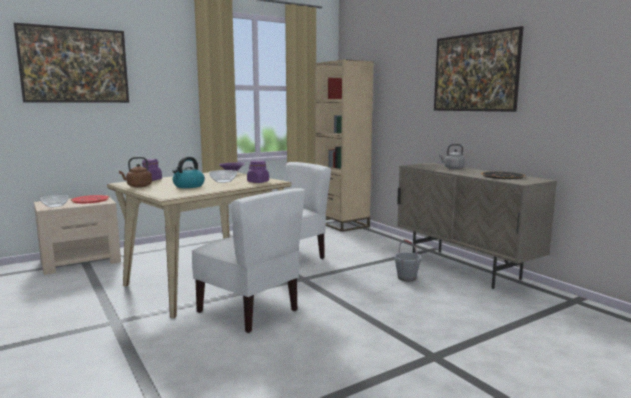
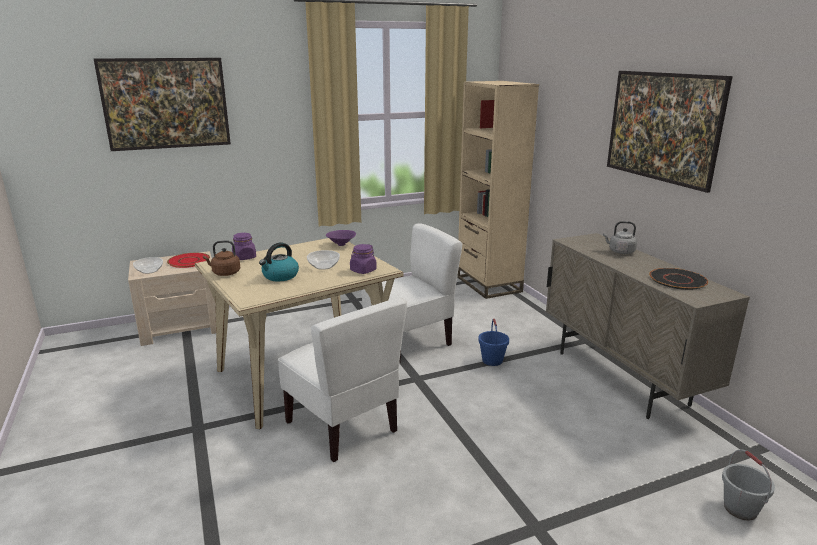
camera: 10 degrees right, 10 degrees up
grey bucket [394,239,422,282] -> grey bucket moved to [722,450,775,521]
none -> blue bucket [478,319,509,366]

